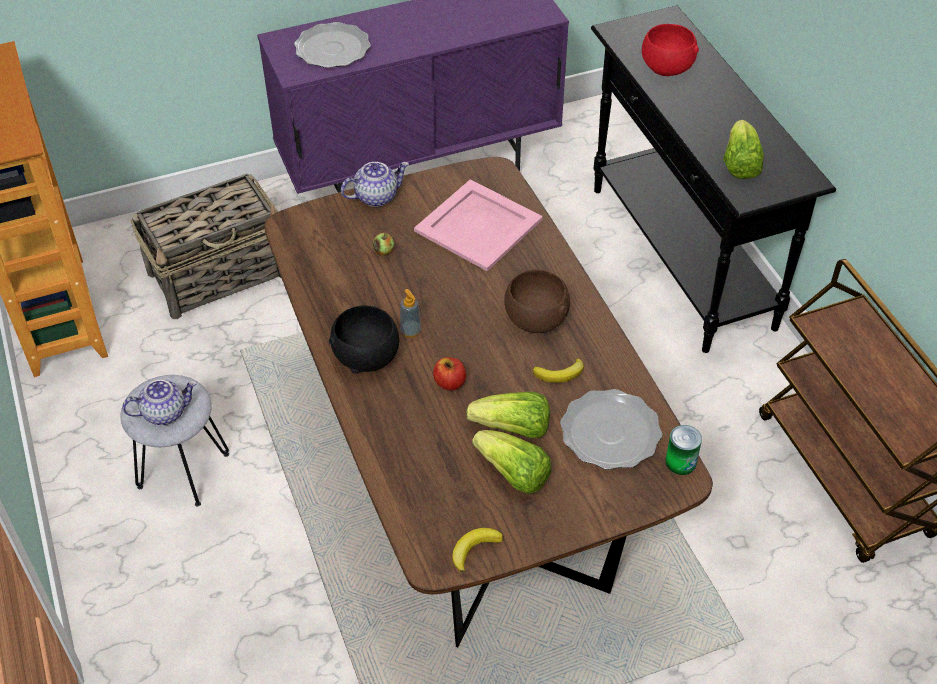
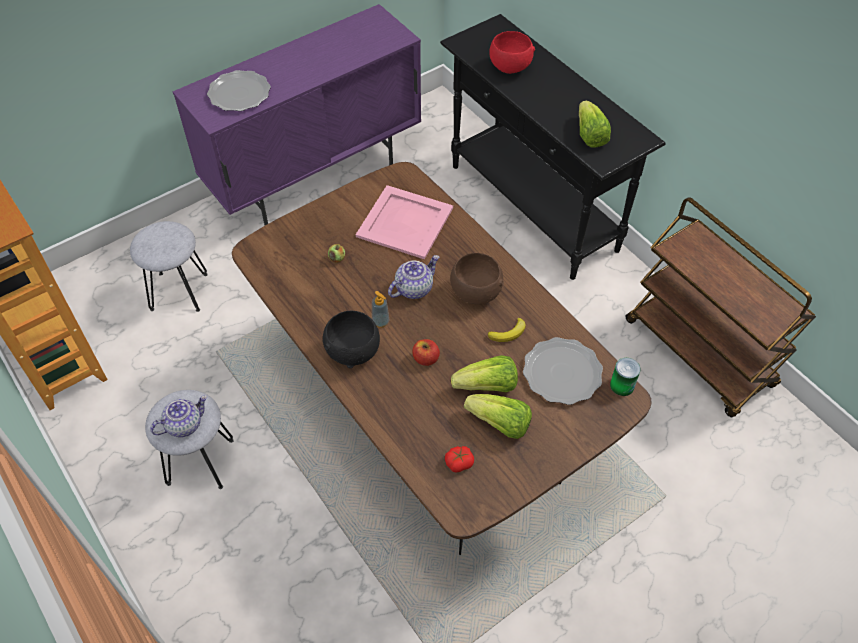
camera: 15 degrees left, 5 degrees up
basket [131,173,282,319] -> grey stool [130,221,208,312]
teapot [341,162,409,207] -> teapot moved to [388,255,439,299]
banana [452,528,503,573] -> none
none -> tomato [445,446,474,473]

